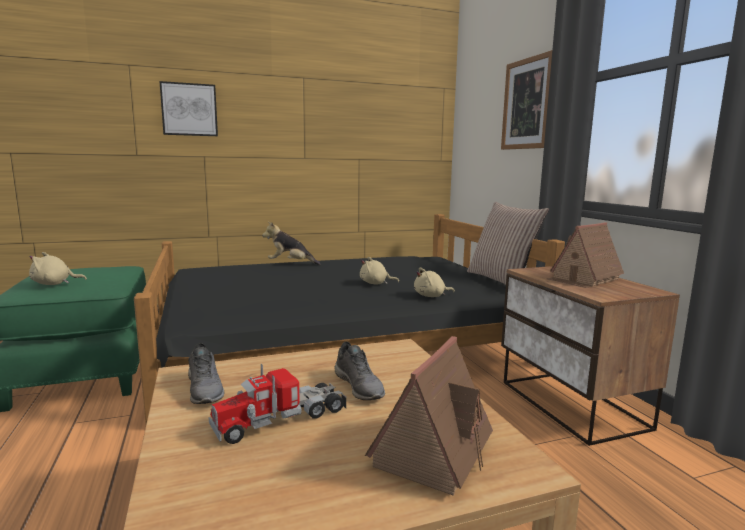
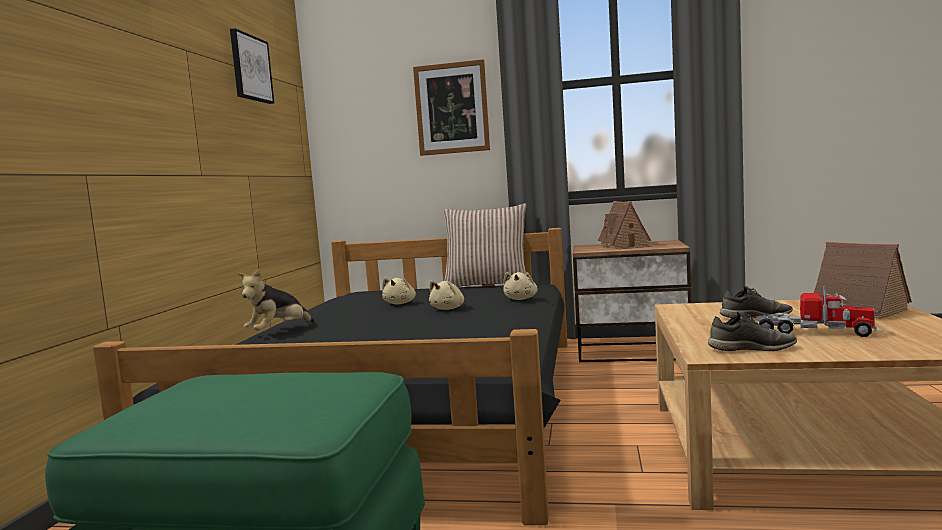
camera: 60 degrees left, 5 degrees down
beige plush toy [29,252,87,285] -> beige plush toy moved to [382,277,416,304]
picture [160,81,218,136] -> picture moved to [230,28,274,104]
toy truck [208,364,346,444] -> toy truck turned 60 degrees counterclockwise [755,285,877,337]

